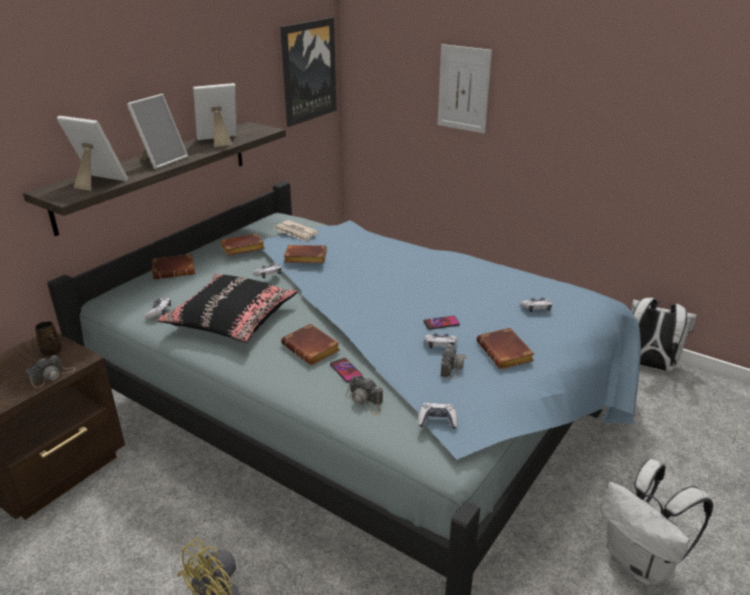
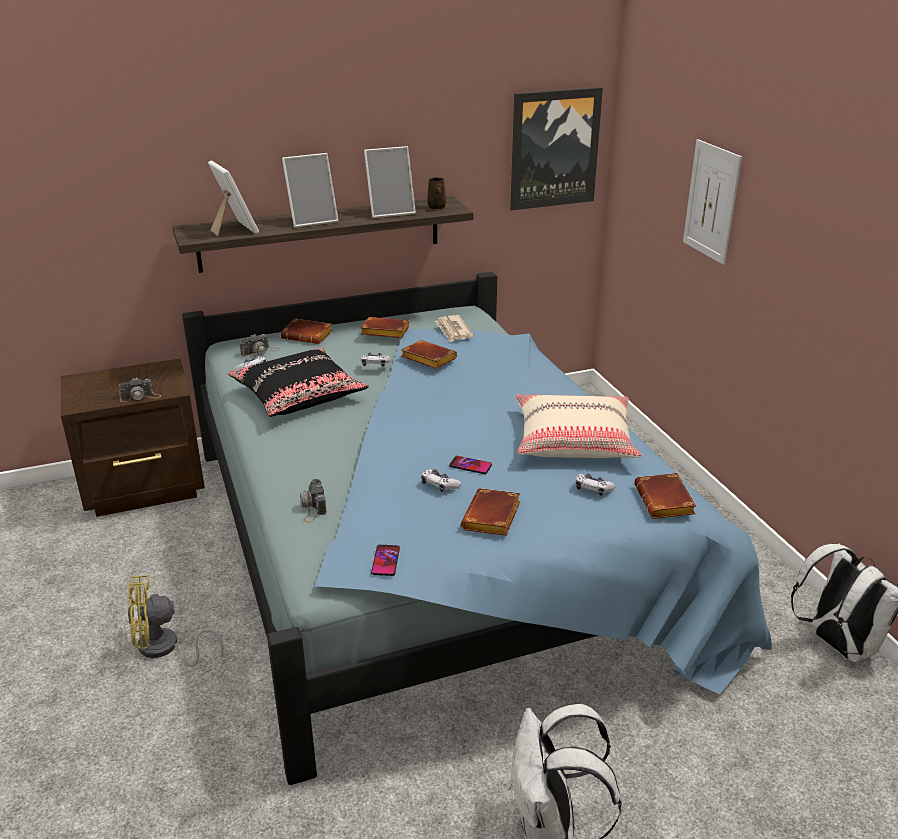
camera: 35 degrees right, 0 degrees up
brown mug [35,321,62,356] -> brown mug moved to [427,177,446,209]
picture frame [193,83,237,147] -> picture frame turned 150 degrees clockwise [364,146,416,218]
brown book [281,323,340,365] -> brown book moved to [634,473,696,519]
phone [330,358,363,383] -> phone moved to [371,545,400,576]
game controller [418,403,457,429] -> none
camera [441,344,467,379] -> camera moved to [240,334,280,359]
none -> beige pillow [516,394,642,458]

